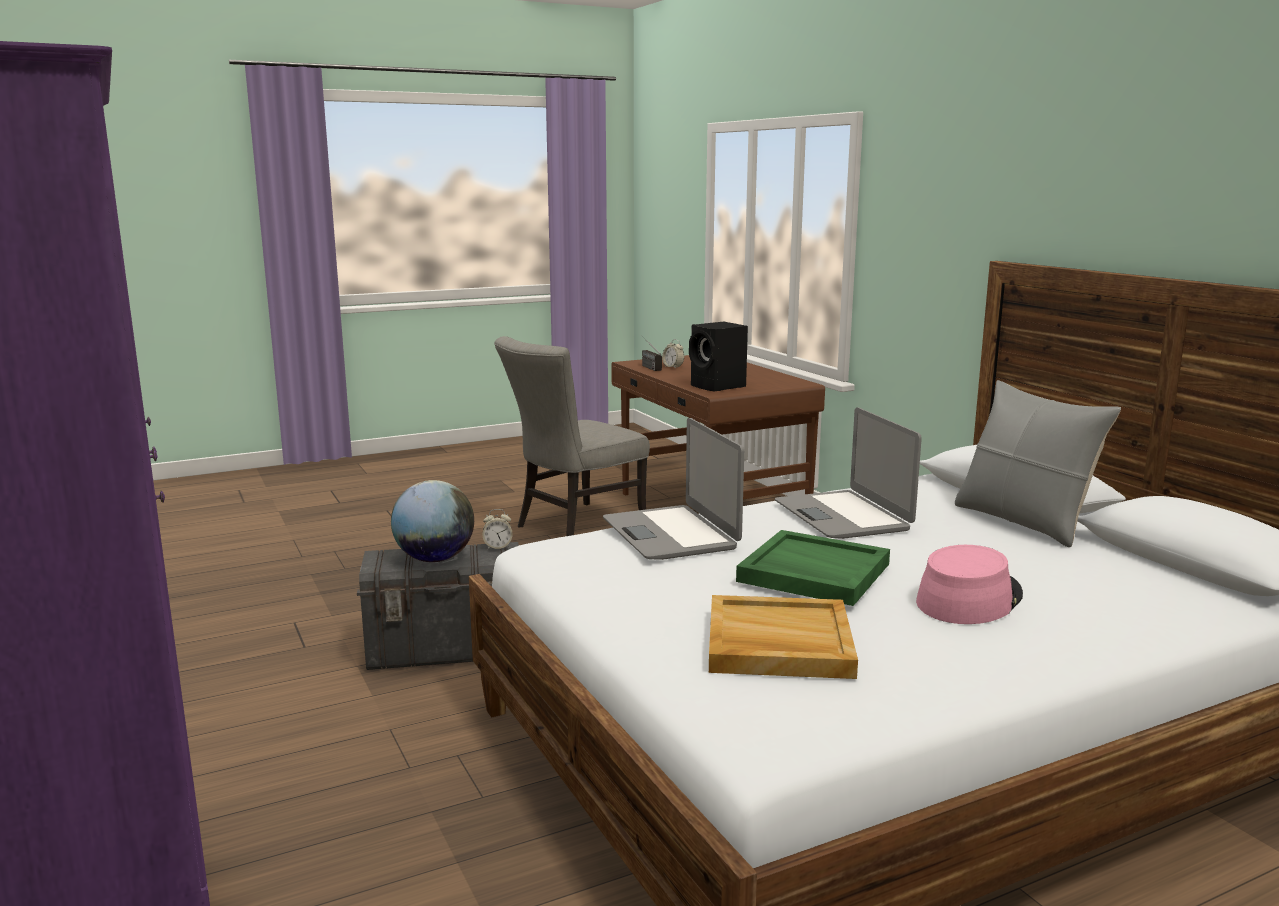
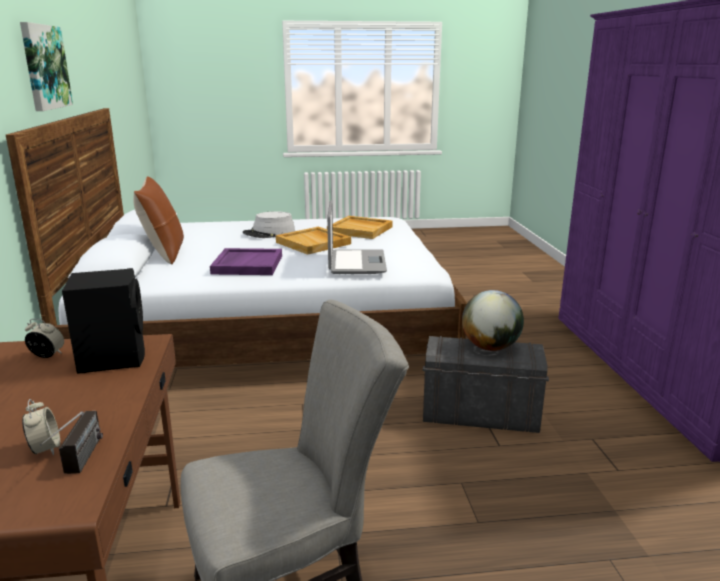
camera: 160 degrees left, 5 degrees up
alarm clock [482,509,513,550] -> alarm clock moved to [25,319,64,358]
green tray [736,530,890,606] -> beige tray [276,227,351,255]
laptop [775,408,922,539] -> purple tray [210,248,282,275]
pink hat [916,545,1023,624] -> grey hat [243,211,295,238]
grey pillow [955,380,1121,547] -> brown pillow [134,176,184,264]
none -> picture [20,22,73,111]

